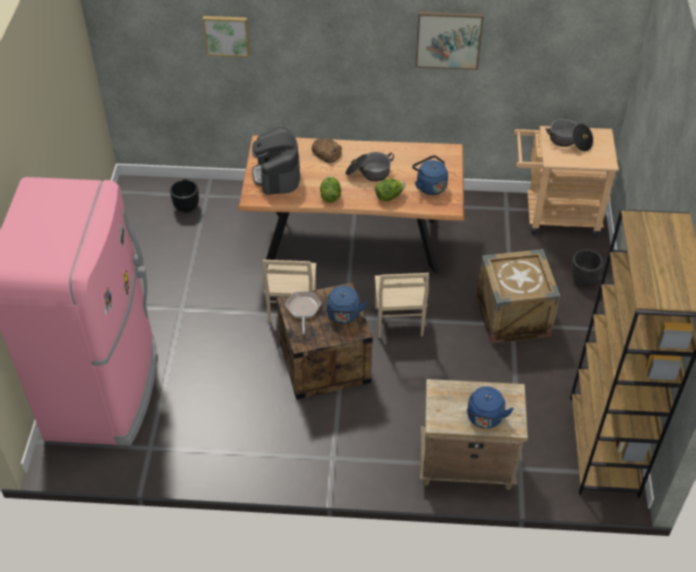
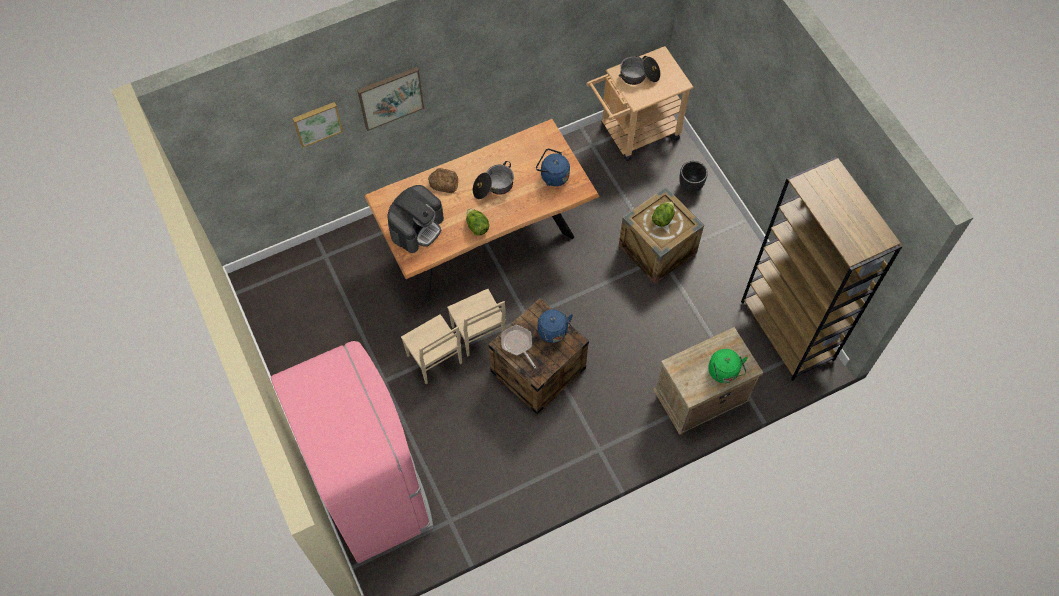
camera: 30 degrees left, 15 degrees up
black planter [170,179,199,213] -> none
coffee machine [252,127,300,195] -> coffee machine turned 105 degrees counterclockwise [388,185,444,253]
lettuce [375,179,406,201] -> lettuce moved to [652,201,675,227]
beige chair [375,273,429,338] -> beige chair moved to [401,314,462,384]
picture [415,11,484,70] -> picture moved to [357,67,424,131]
blue kettle [467,386,514,429] -> green kettle [708,349,748,383]

